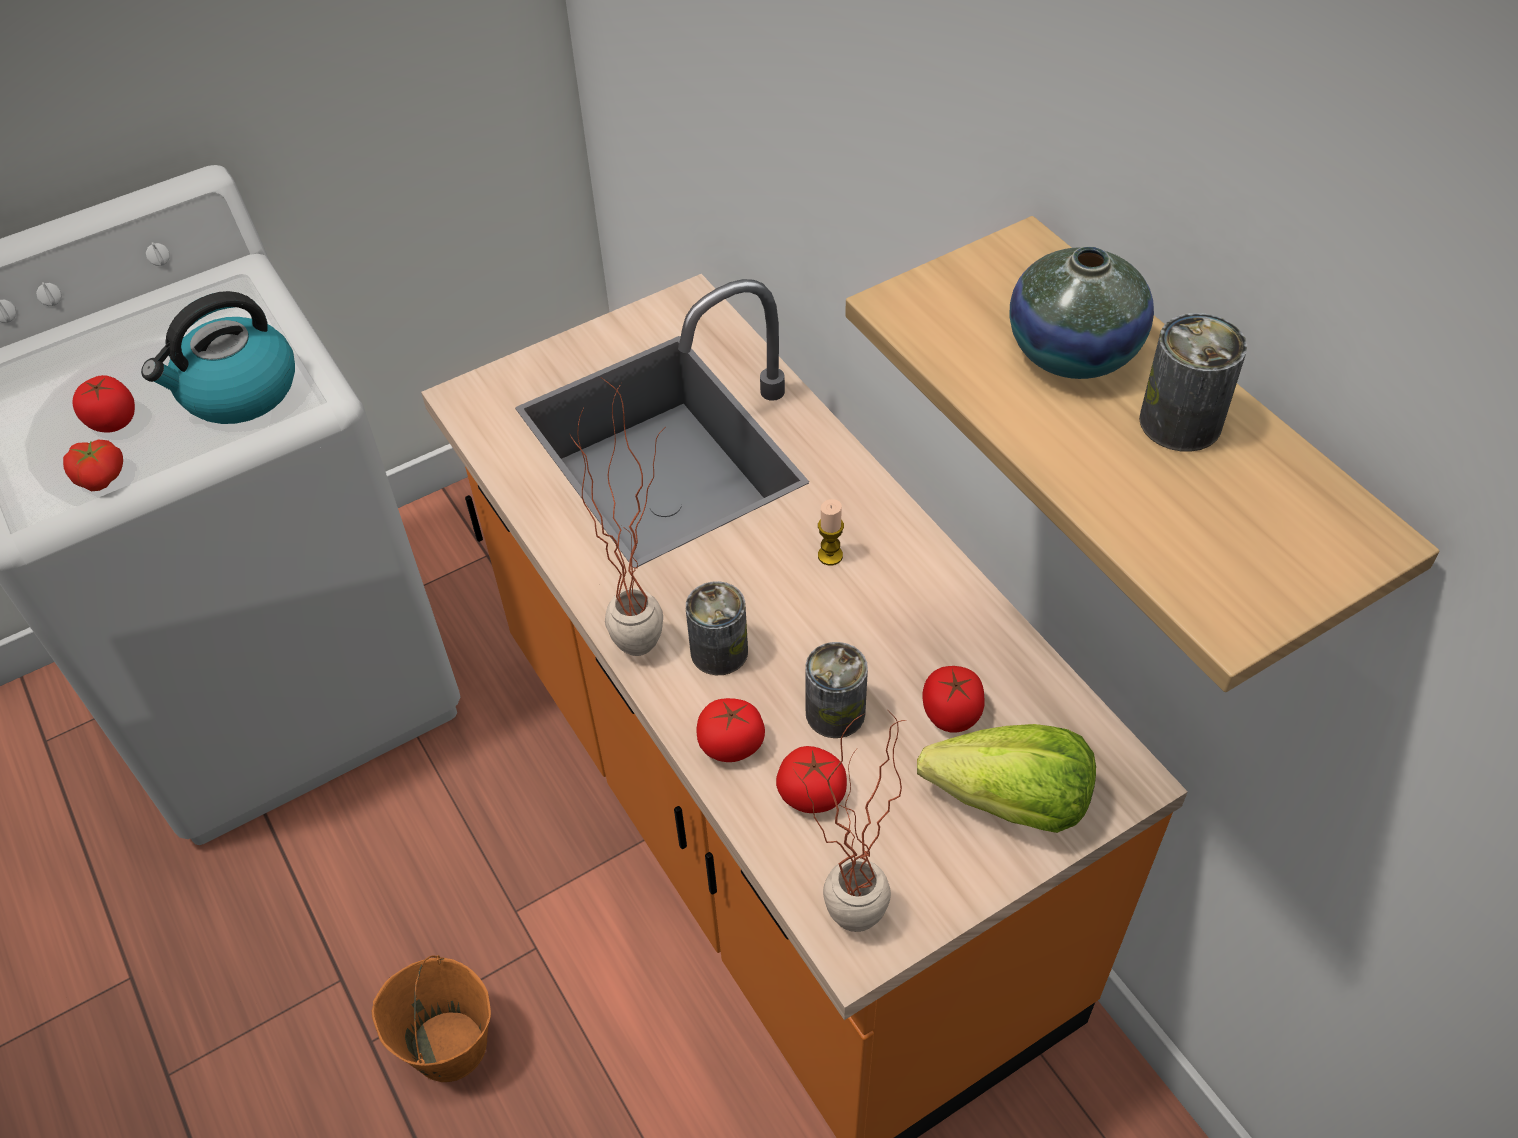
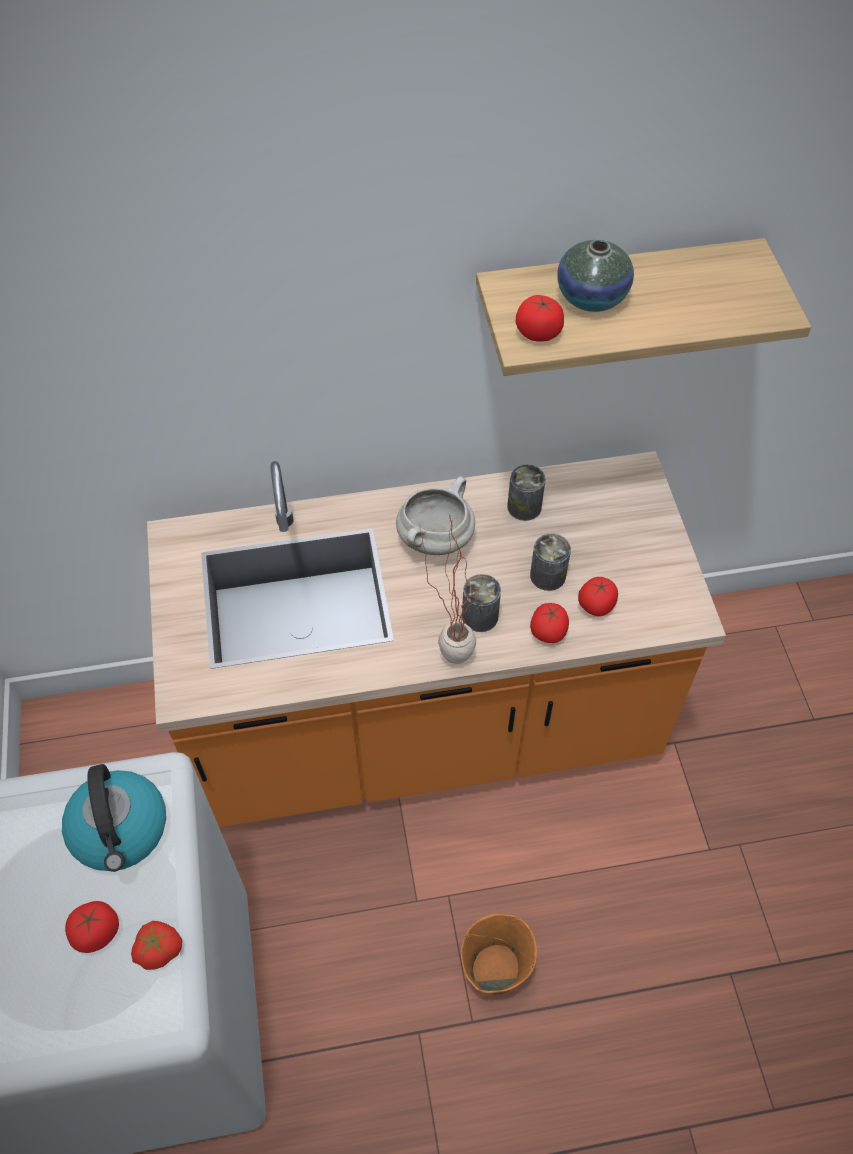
camera: 70 degrees left, 5 degrees up
potted plant [792,711,906,932] -> none
candle [818,499,844,565] -> white cooking pot [396,476,475,555]
lettuce [917,724,1096,833] -> none
tomato [923,666,985,733] -> tomato moved to [516,295,564,342]
can [1139,313,1247,452] -> can moved to [507,465,546,521]

